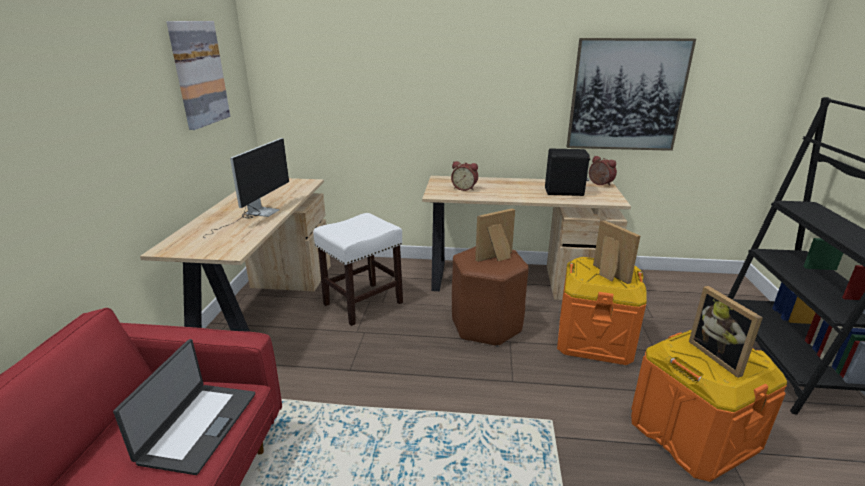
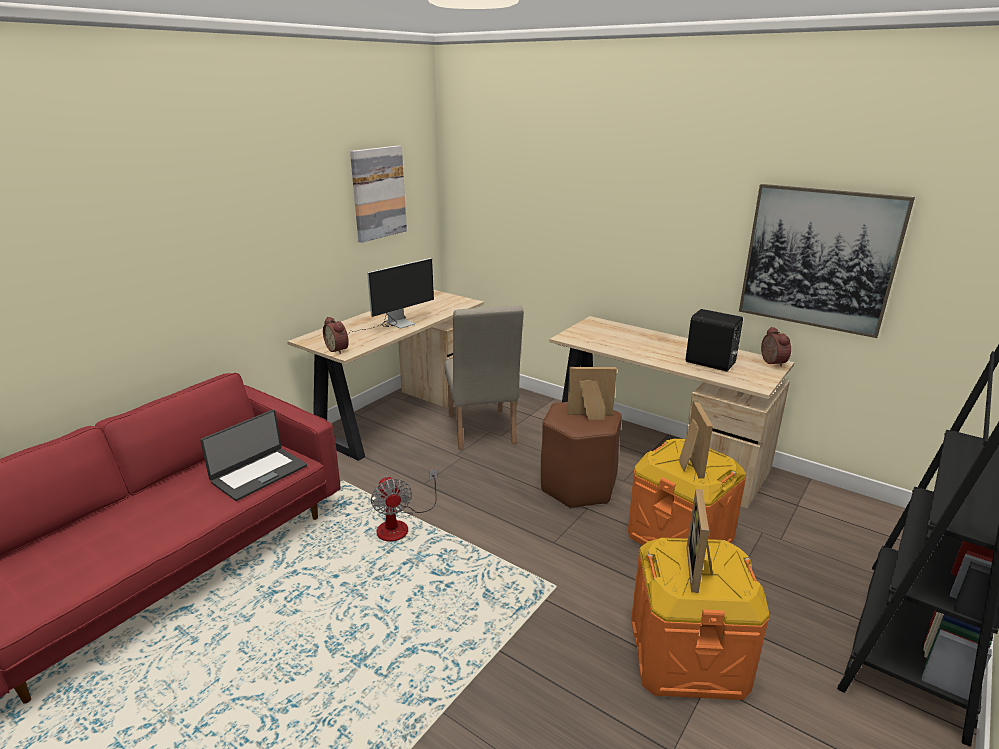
camera: 30 degrees right, 0 degrees up
white stool [313,213,403,326] -> beige chair [444,305,524,450]
alarm clock [451,161,478,191] -> alarm clock moved to [323,317,349,354]
none -> fan [371,468,437,542]

